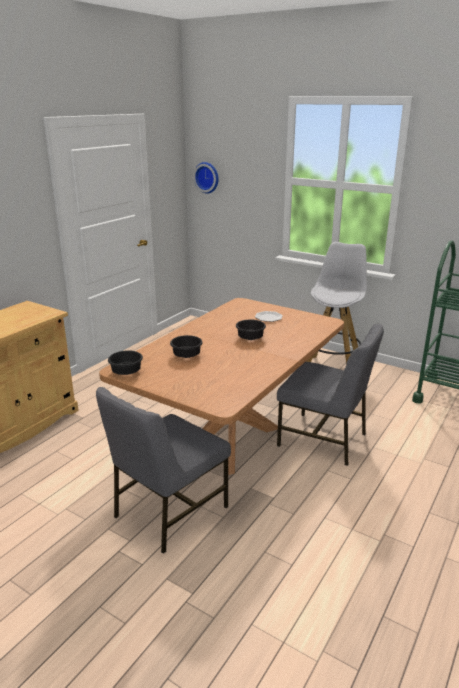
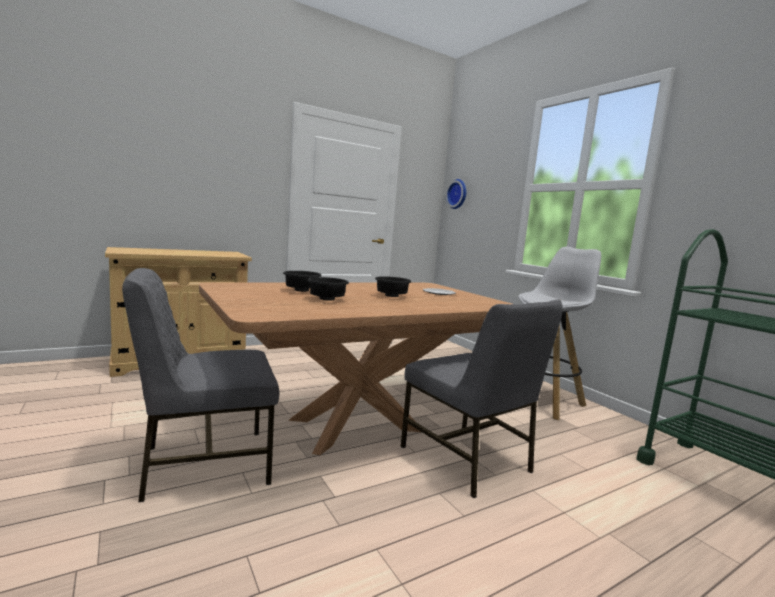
camera: 25 degrees right, 15 degrees down
black bowl [108,350,143,375] -> black bowl moved to [307,277,349,300]

